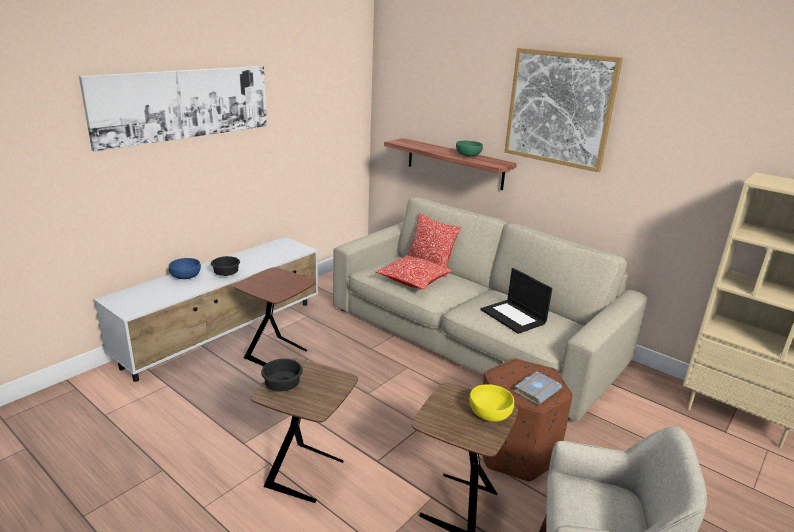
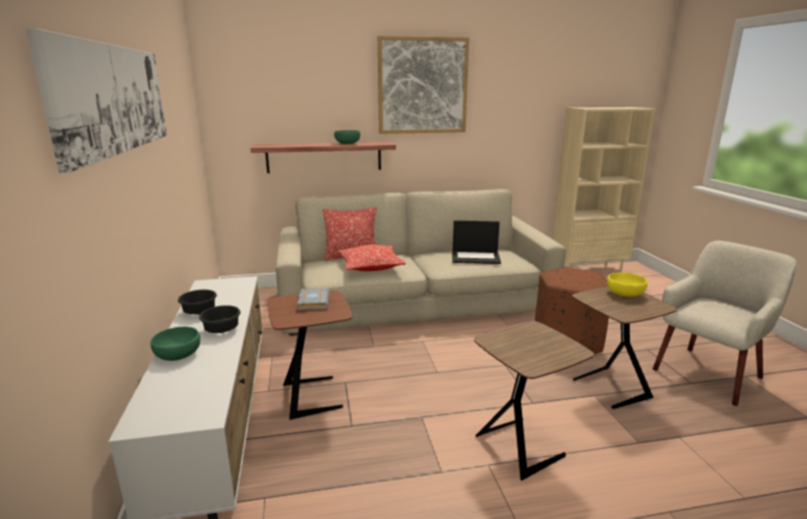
camera: 50 degrees left, 5 degrees down
blue bowl [169,258,201,279] -> green bowl [150,327,200,361]
black bowl [261,359,303,391] -> black bowl moved to [178,290,217,315]
grey book [514,371,562,405] -> grey book moved to [297,288,330,310]

